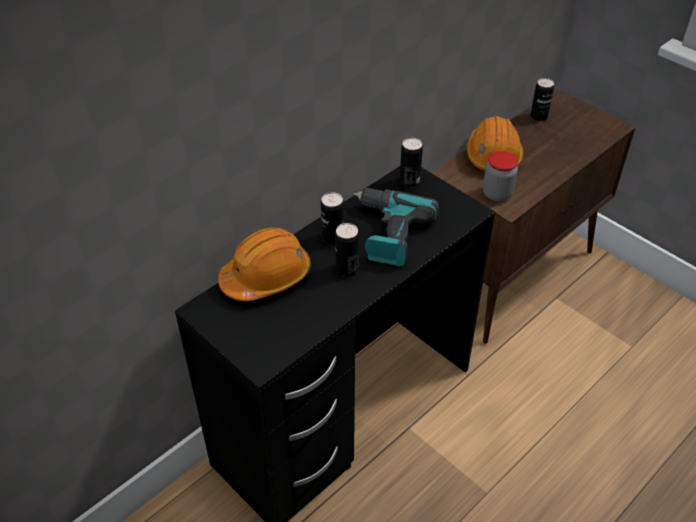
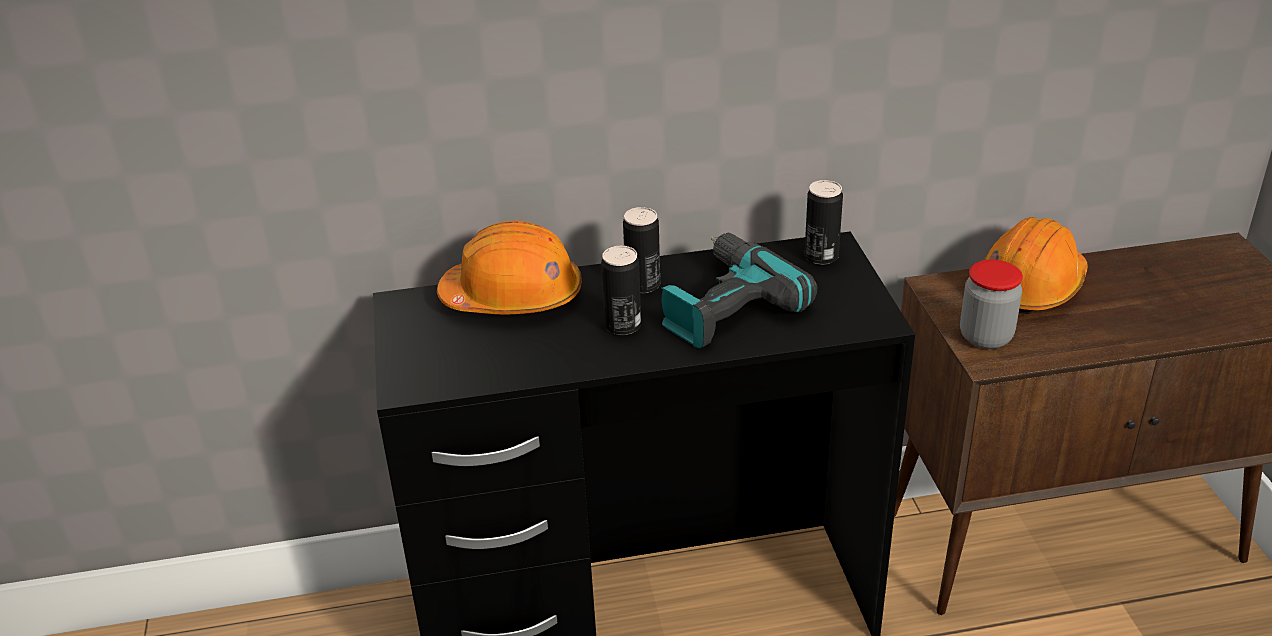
camera: 35 degrees right, 10 degrees down
can [530,78,554,121] -> none

